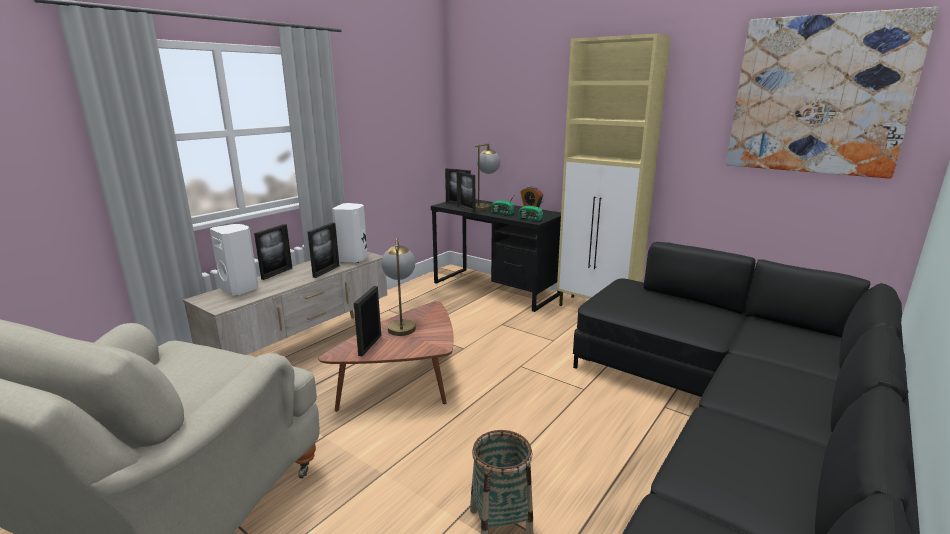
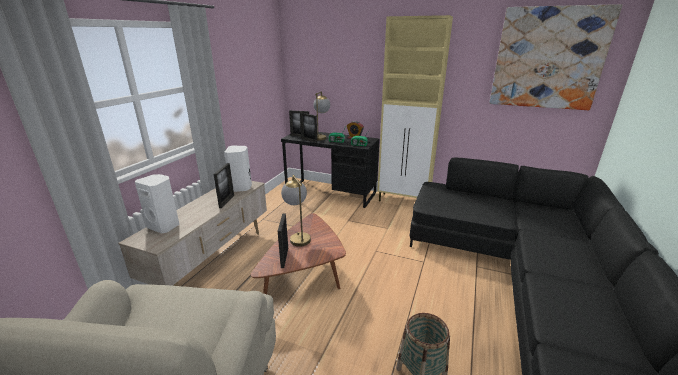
camera: 15 degrees left, 5 degrees up
picture frame [254,224,292,280] -> none

